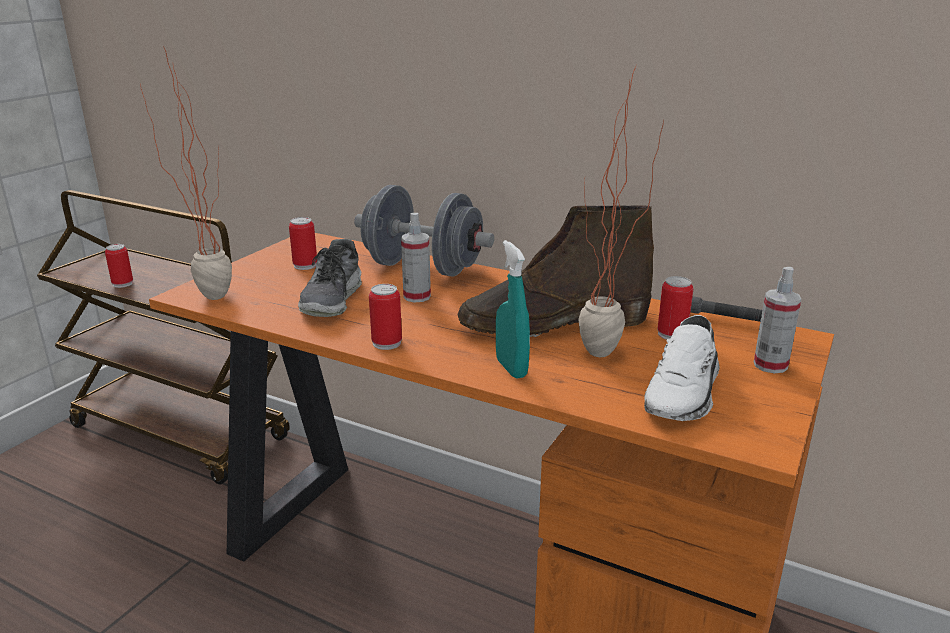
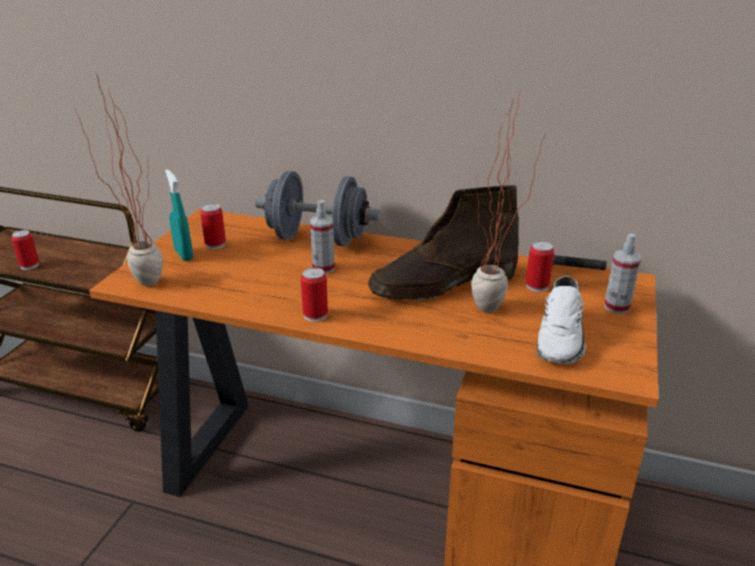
camera: 10 degrees left, 5 degrees up
shoe [298,239,362,317] -> none
turquoise spray bottle [496,240,530,379] -> turquoise spray bottle moved to [165,169,193,261]

